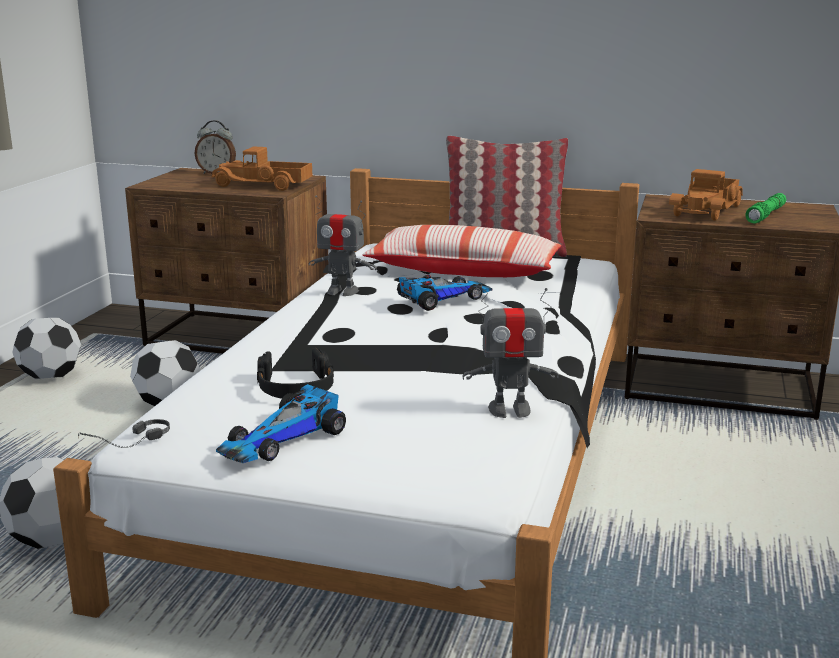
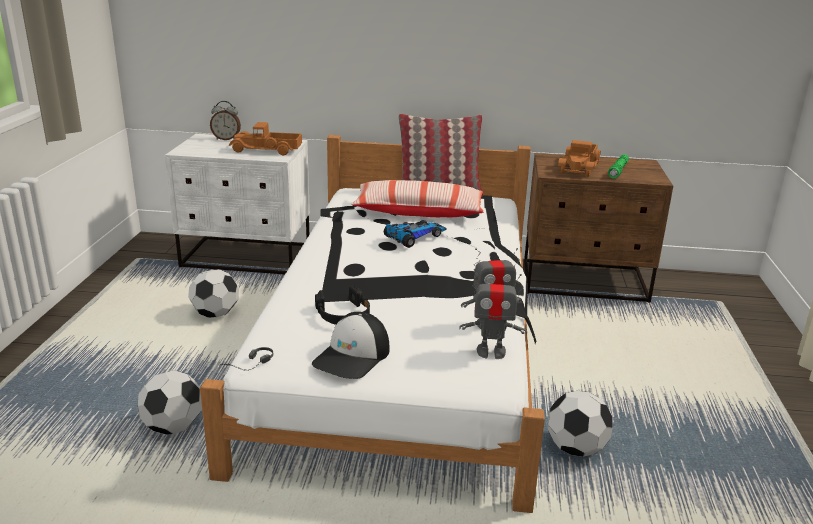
camera: 10 degrees left, 5 degrees up
football [12,318,81,379] -> football moved to [548,391,613,457]
brown nightstand [125,168,329,354] -> white nightstand [165,134,310,274]
toy car [216,384,346,463] -> cap [312,312,389,379]
toy robot [308,195,377,296] -> toy robot moved to [459,269,527,359]

